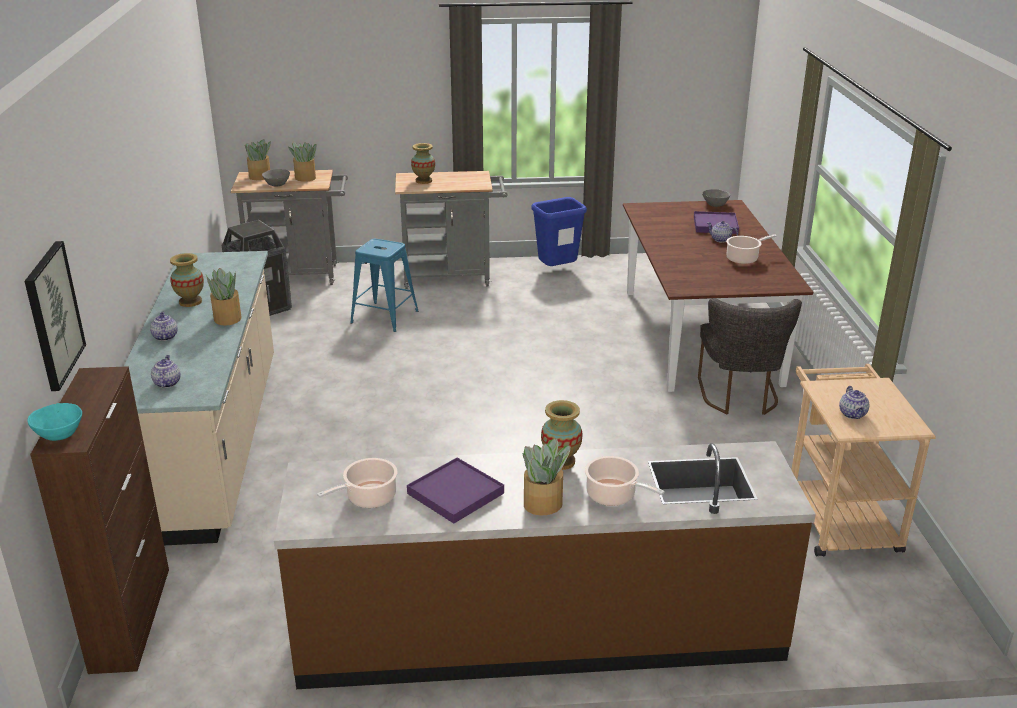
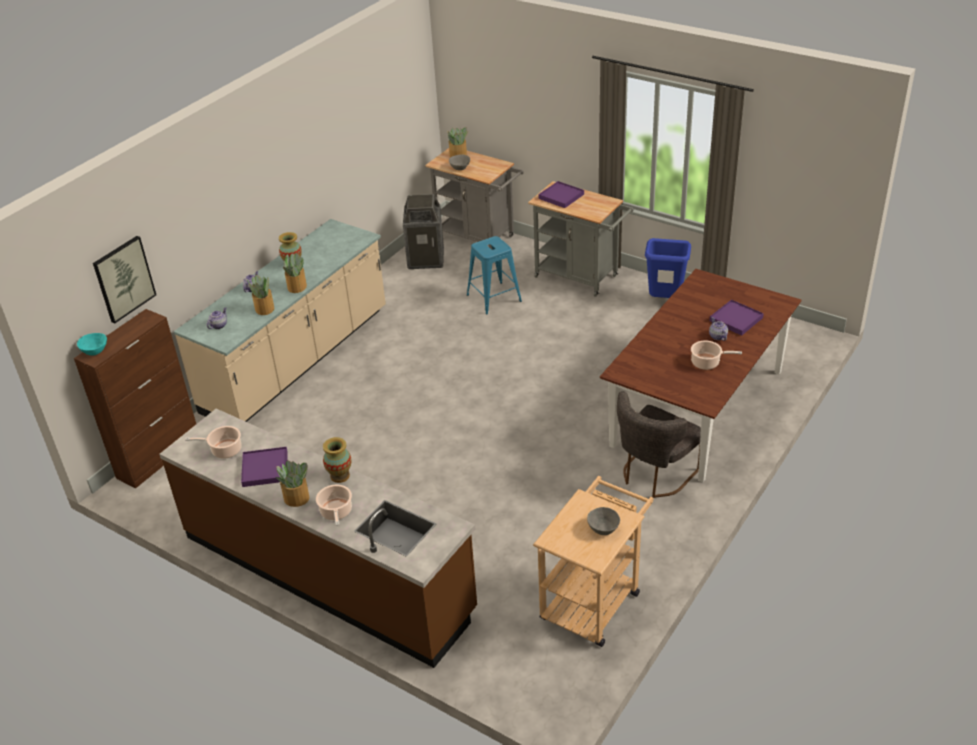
camera: 40 degrees right, 10 degrees up
potted plant [288,142,317,182] -> potted plant moved to [247,275,274,315]
vase [411,143,435,184] -> purple tray [538,181,584,208]
grey bowl [702,189,731,207] -> grey bowl moved to [587,507,620,535]
teapot [839,386,869,419] -> none

